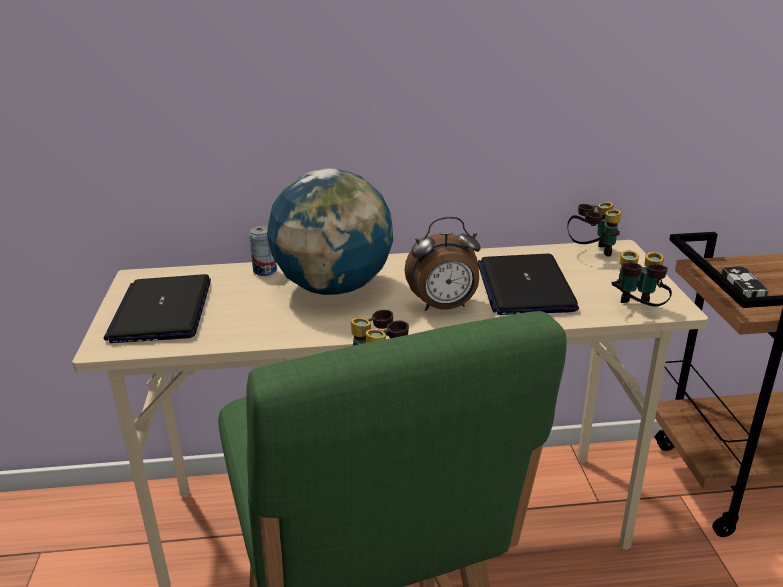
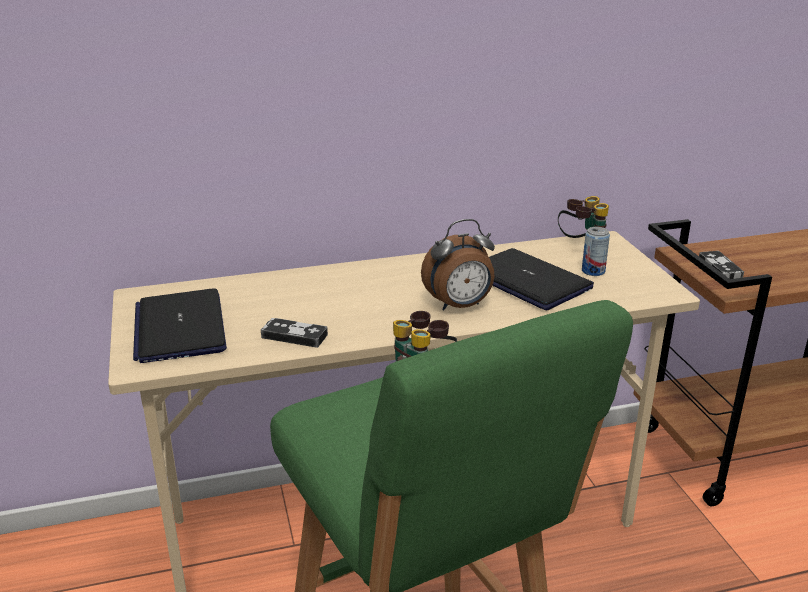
camera: 10 degrees left, 0 degrees up
can [249,226,277,276] -> can moved to [582,227,610,276]
globe [267,168,393,295] -> none
laptop [477,254,579,315] -> laptop turned 150 degrees clockwise [489,248,594,310]
binoculars [612,250,672,307] -> none
none -> game controller [261,318,328,348]

